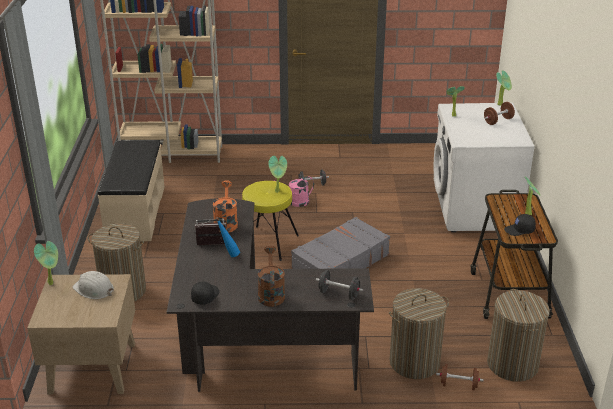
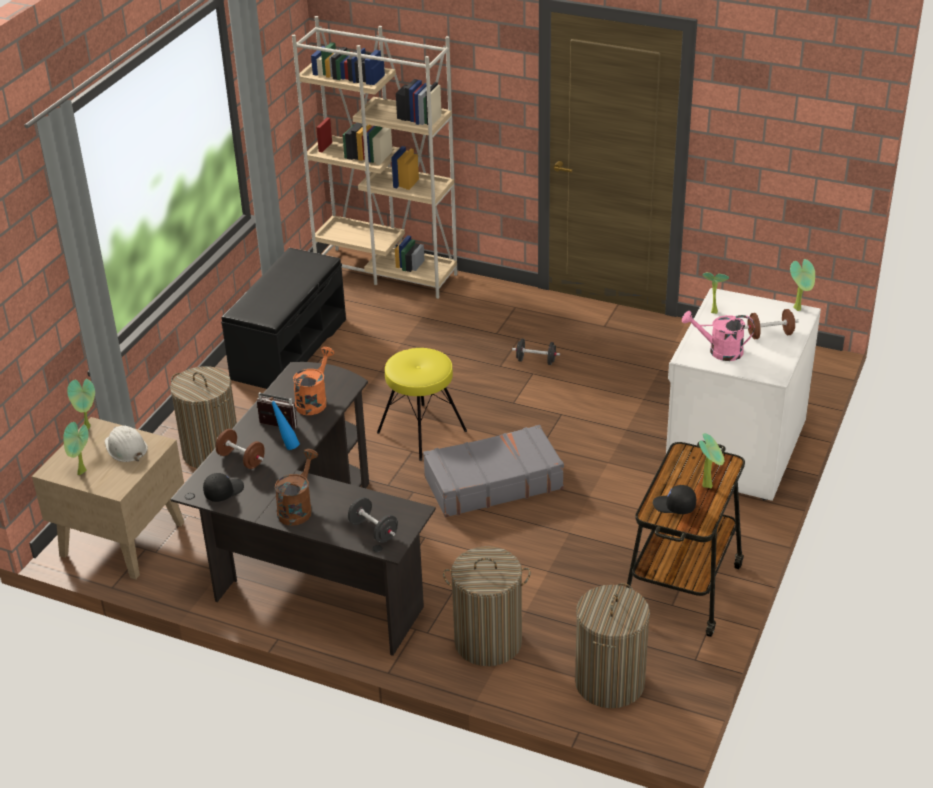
camera: 25 degrees right, 5 degrees up
beige bench [98,140,165,241] -> black bench [221,248,346,389]
potted plant [268,156,287,193] -> potted plant moved to [63,422,88,475]
pink watering can [273,176,314,207] -> pink watering can moved to [682,311,755,361]
brown dumbbell [436,364,484,390] -> brown dumbbell moved to [216,429,265,469]

